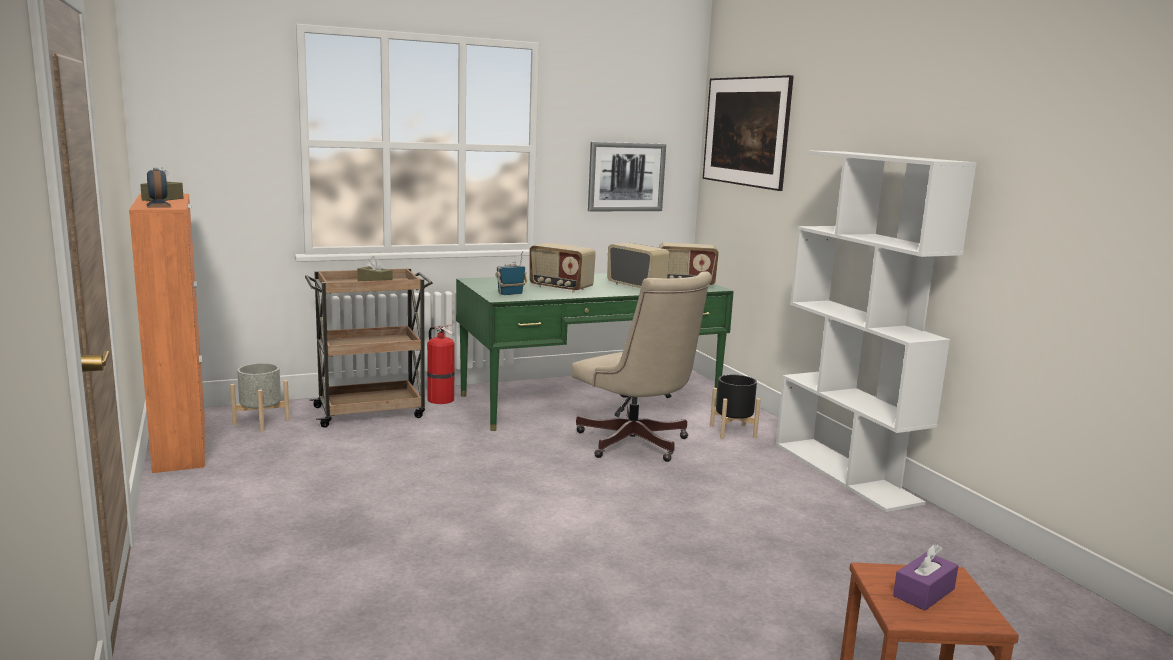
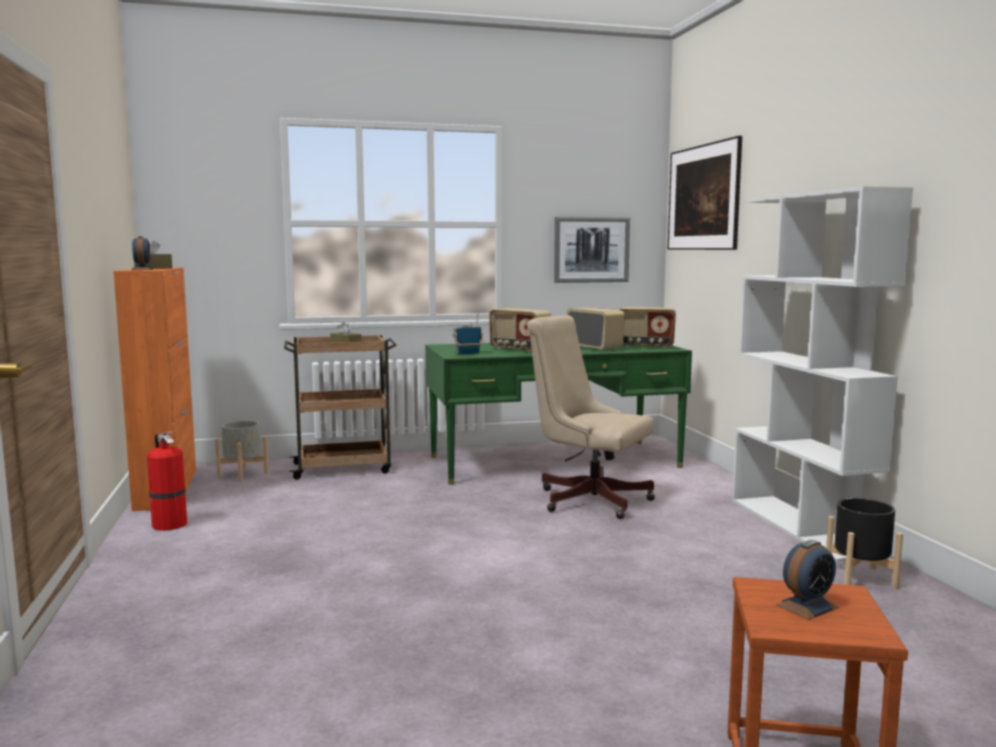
camera: 10 degrees right, 5 degrees down
fire extinguisher [427,325,455,404] -> fire extinguisher moved to [147,431,187,531]
beige office chair [572,271,712,462] -> beige office chair turned 150 degrees clockwise [527,315,655,519]
black planter [710,375,761,439] -> black planter moved to [826,498,903,589]
purple tissue box [893,544,959,611] -> alarm clock [776,540,838,620]

